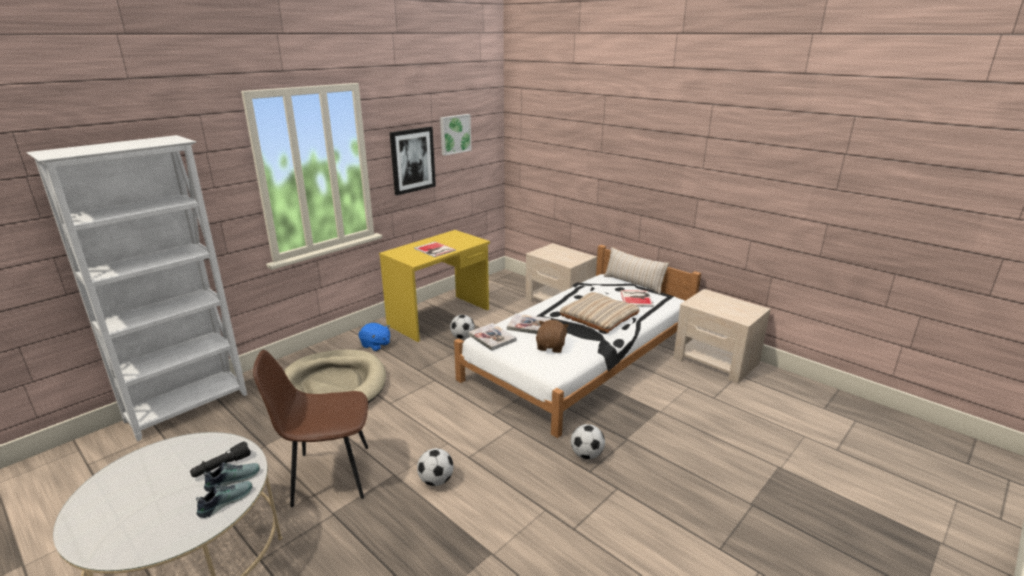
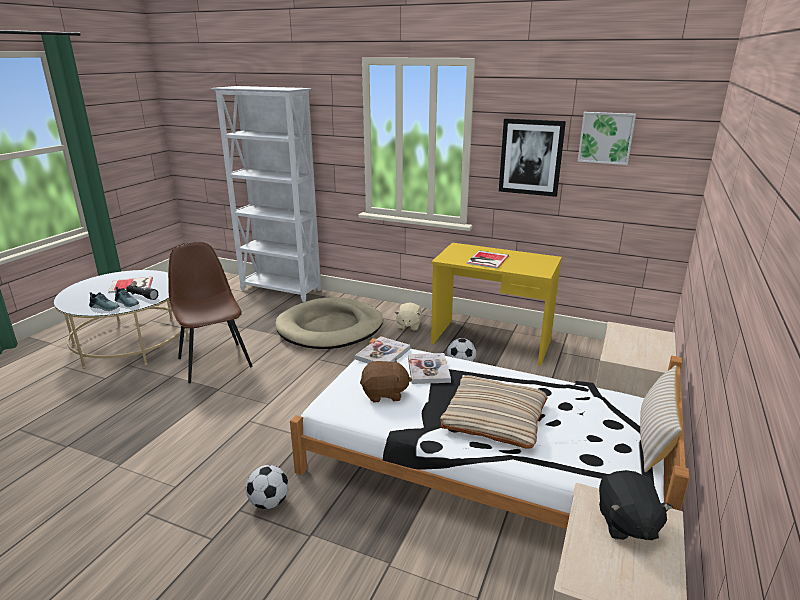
camera: 70 degrees right, 0 degrees up
blue plush toy [359,323,390,351] -> beige plush toy [395,303,422,331]
football [417,448,453,486] -> none
book [620,290,654,307] -> book moved to [108,277,153,293]
none -> black plush toy [599,470,673,540]

